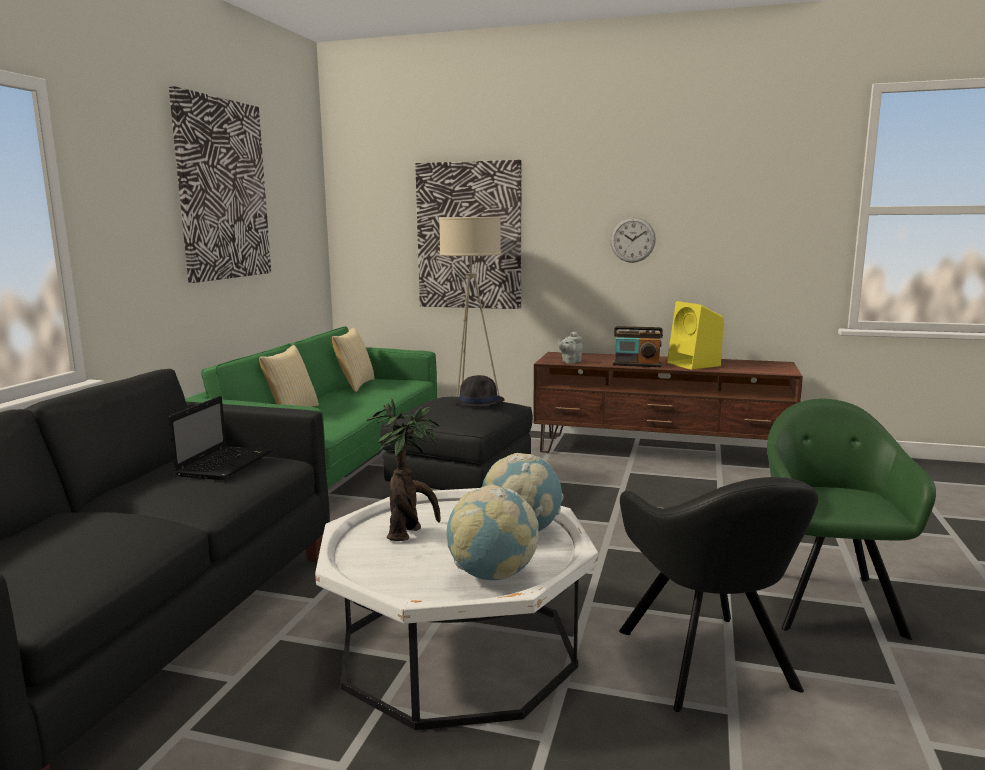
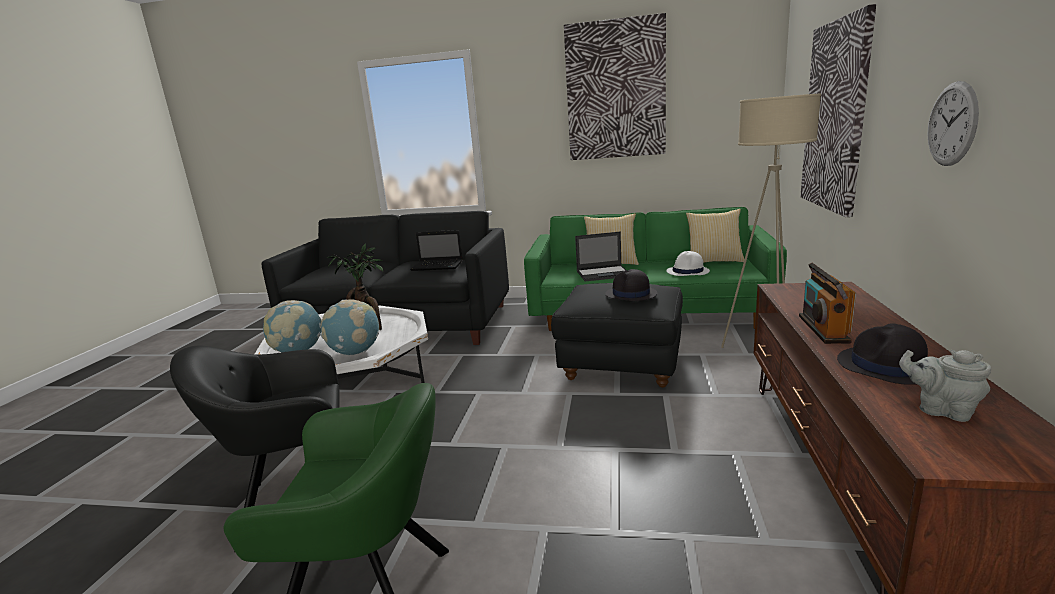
camera: 85 degrees right, 5 degrees up
grey teapot [558,332,583,364] -> grey teapot moved to [899,350,991,422]
yellow speaker [667,301,724,370] -> black hat [837,323,928,385]
none -> laptop [575,231,627,281]
none -> white hat [666,251,710,276]

